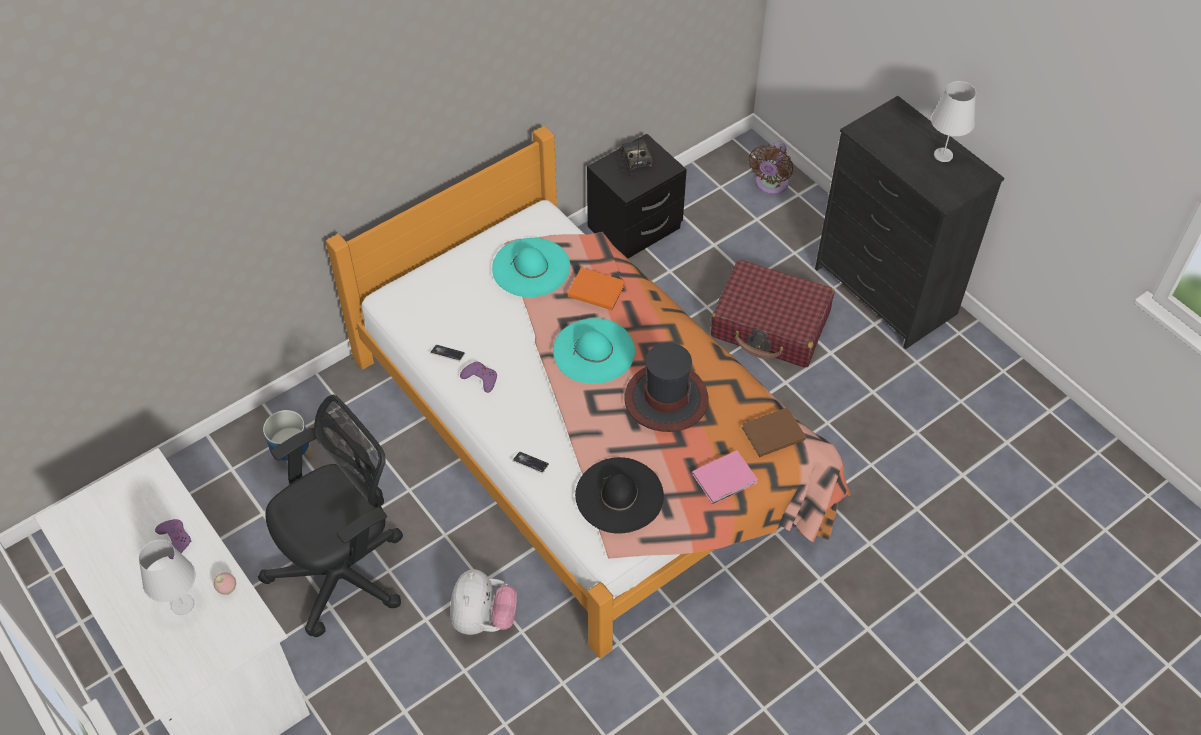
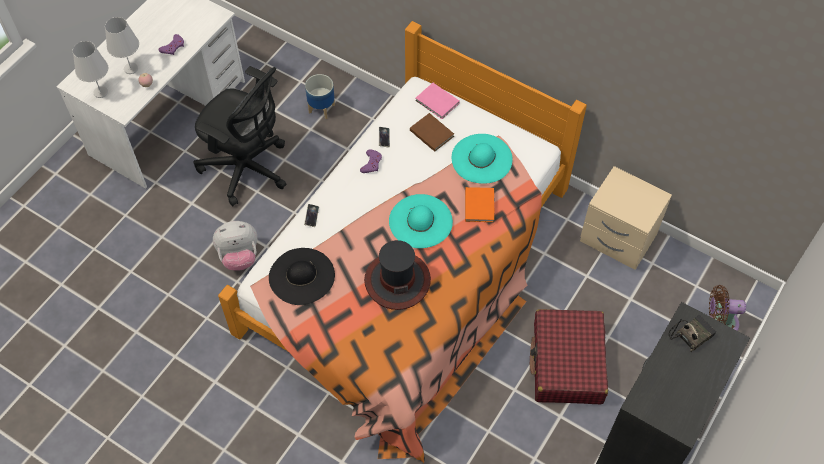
camera: 70 degrees right, 5 degrees up
black nightstand [587,134,687,259] -> beige nightstand [580,166,672,270]
radio [621,139,652,176] -> radio moved to [669,315,716,352]
pink book [692,450,758,505] -> pink book moved to [415,83,460,119]
brown book [742,407,806,457] -> brown book moved to [410,113,454,152]
white table lamp [931,81,976,162] -> white table lamp moved to [73,41,108,98]

